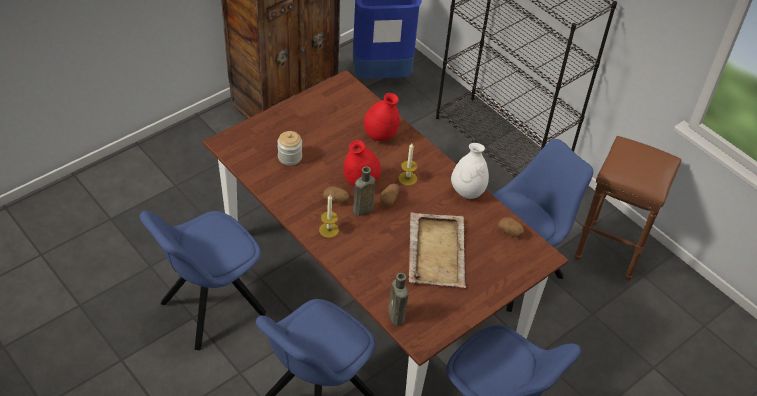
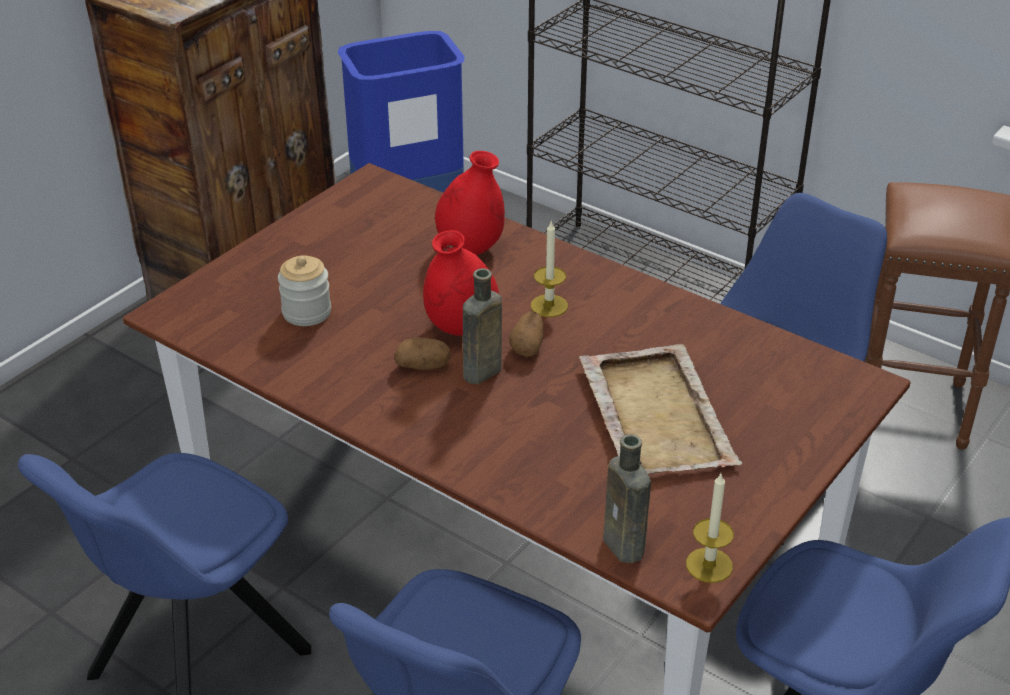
camera: 10 degrees left, 10 degrees down
candle [319,195,339,238] -> candle moved to [686,474,734,583]
white vase [451,143,489,199] -> none
potato [498,217,524,237] -> none

